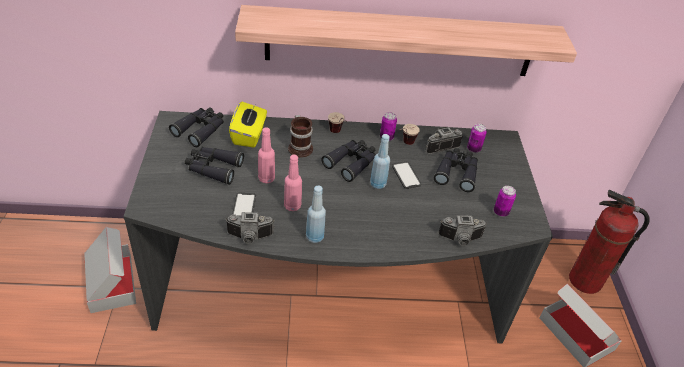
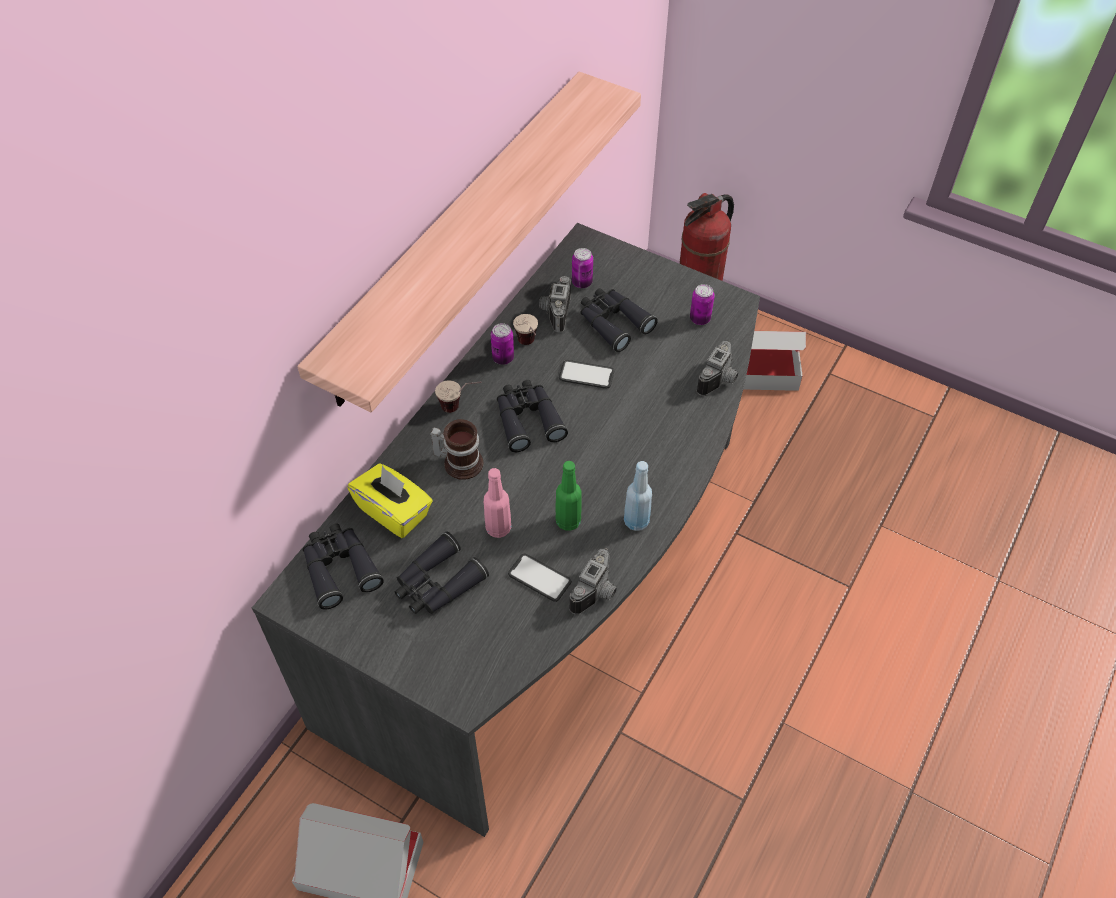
camera: 55 degrees left, 10 degrees up
pink bottle [284,155,302,211] -> green bottle [555,461,582,531]
blue bottle [370,134,390,189] -> none

